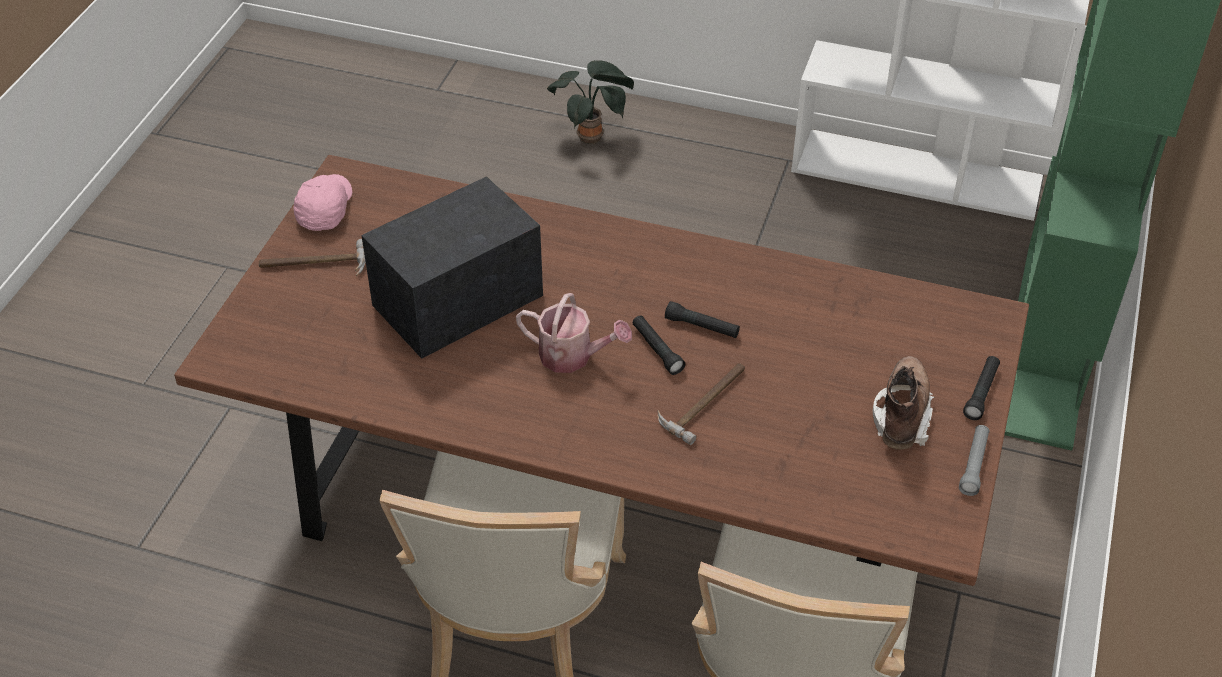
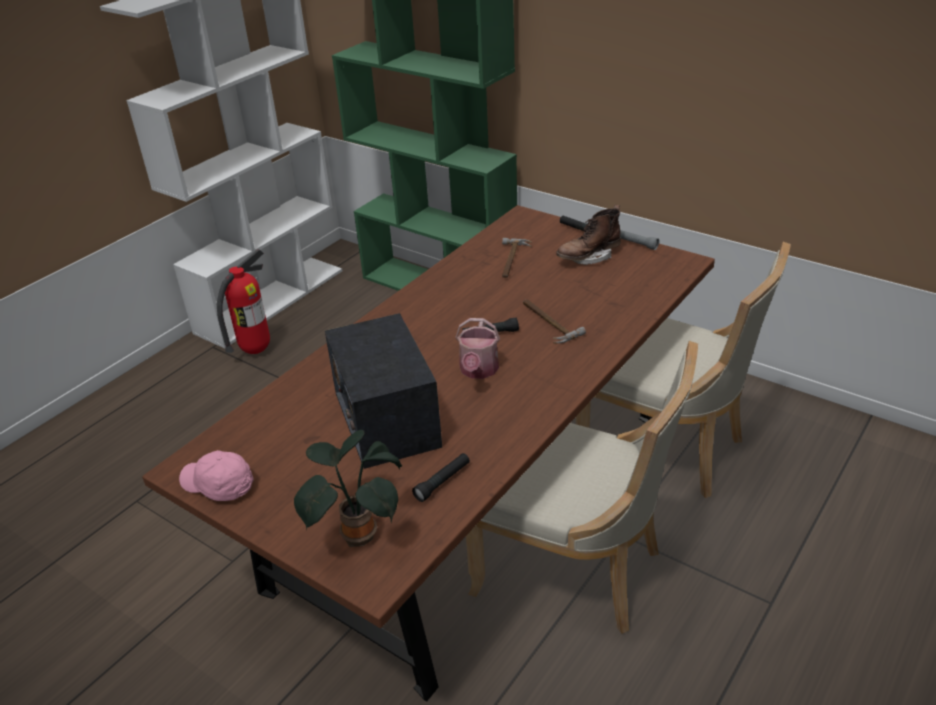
camera: 70 degrees left, 10 degrees down
hammer [259,239,366,276] -> hammer moved to [502,238,532,278]
watering can [516,293,632,373] -> watering can turned 150 degrees clockwise [455,318,500,379]
potted plant [547,60,634,144] -> potted plant moved to [294,430,402,547]
black flashlight [665,301,740,338] -> black flashlight moved to [412,453,470,502]
brown boot [873,356,934,450] -> brown boot turned 60 degrees counterclockwise [556,205,621,265]
none -> fire extinguisher [217,249,270,354]

